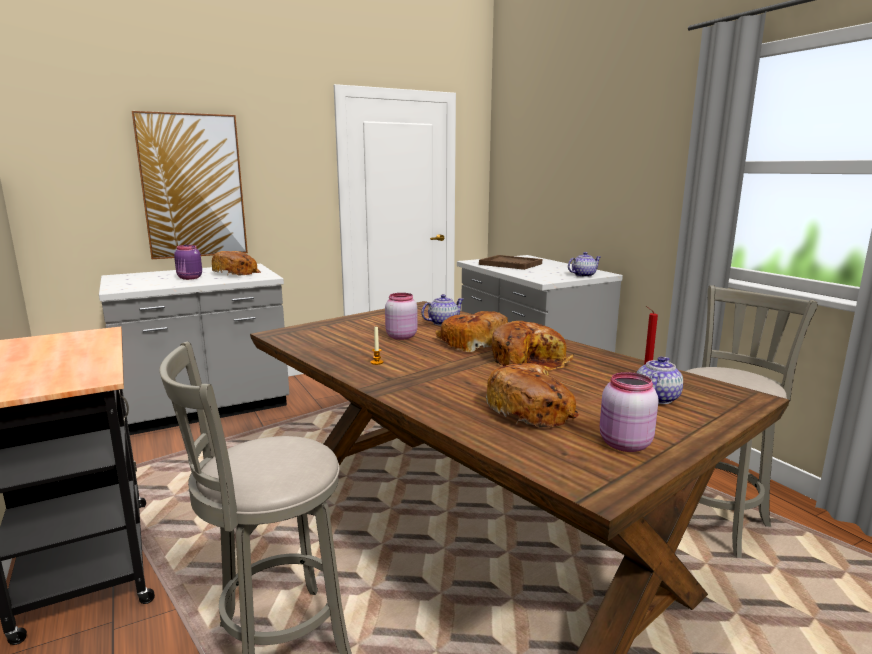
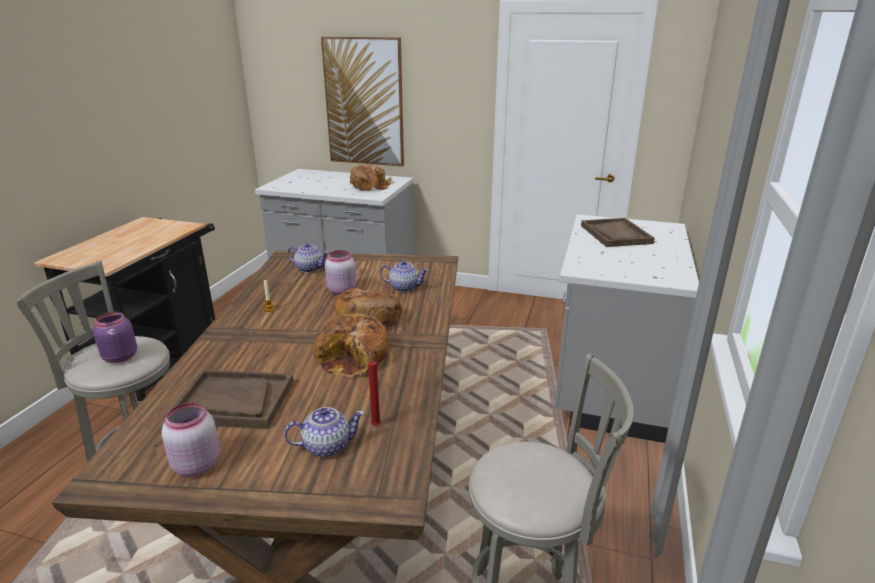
camera: 45 degrees right, 10 degrees up
purple jar [174,245,202,280] -> purple jar moved to [93,312,137,363]
bread [486,363,579,428] -> brown tray [165,370,294,429]
teapot [568,252,600,277] -> teapot moved to [288,243,329,273]

